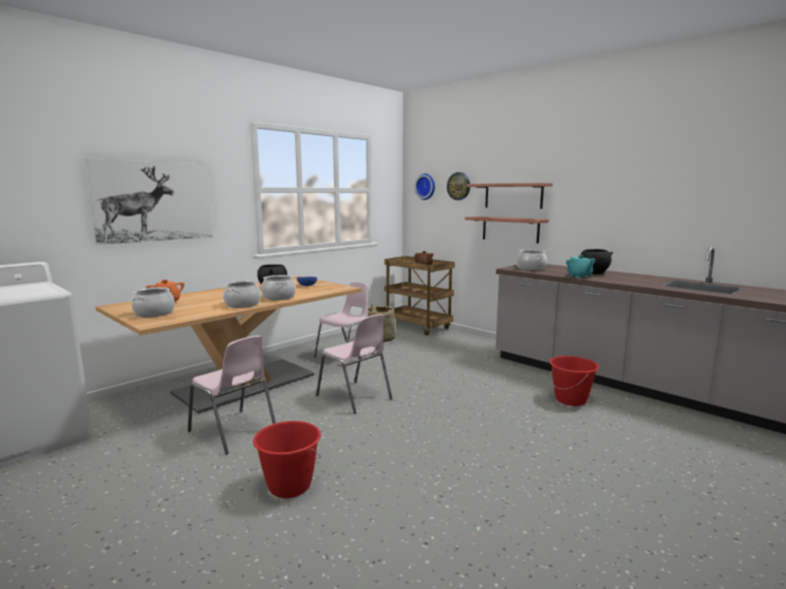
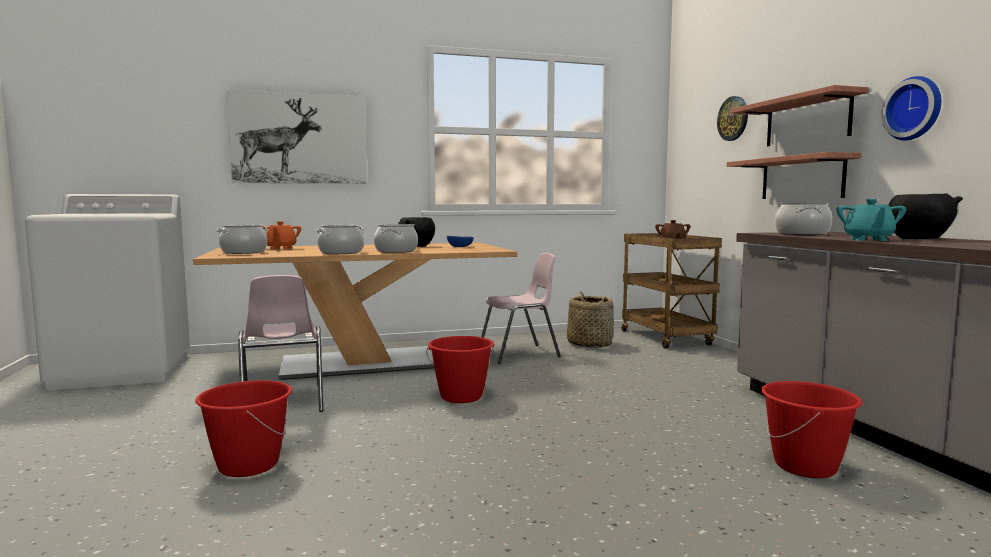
camera: 30 degrees right, 5 degrees down
pink chair [316,314,392,414] -> red bucket [427,336,494,403]
wall clock [414,174,435,200] -> wall clock moved to [881,76,941,141]

